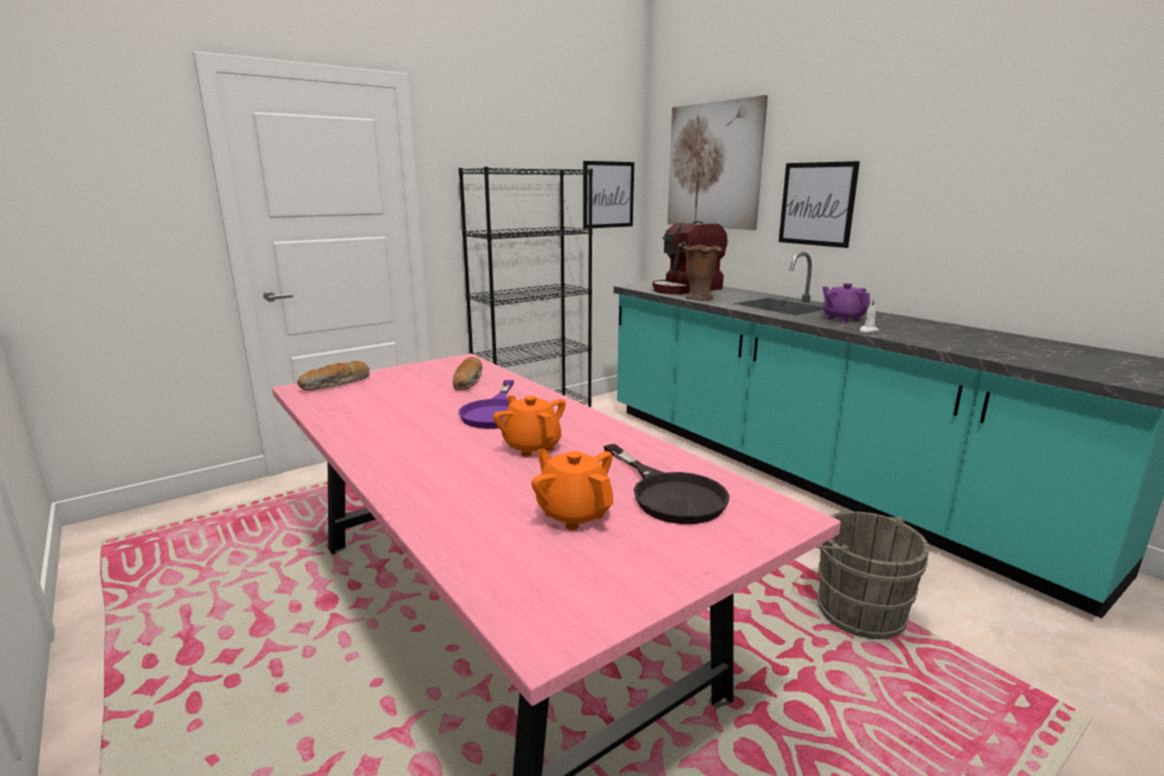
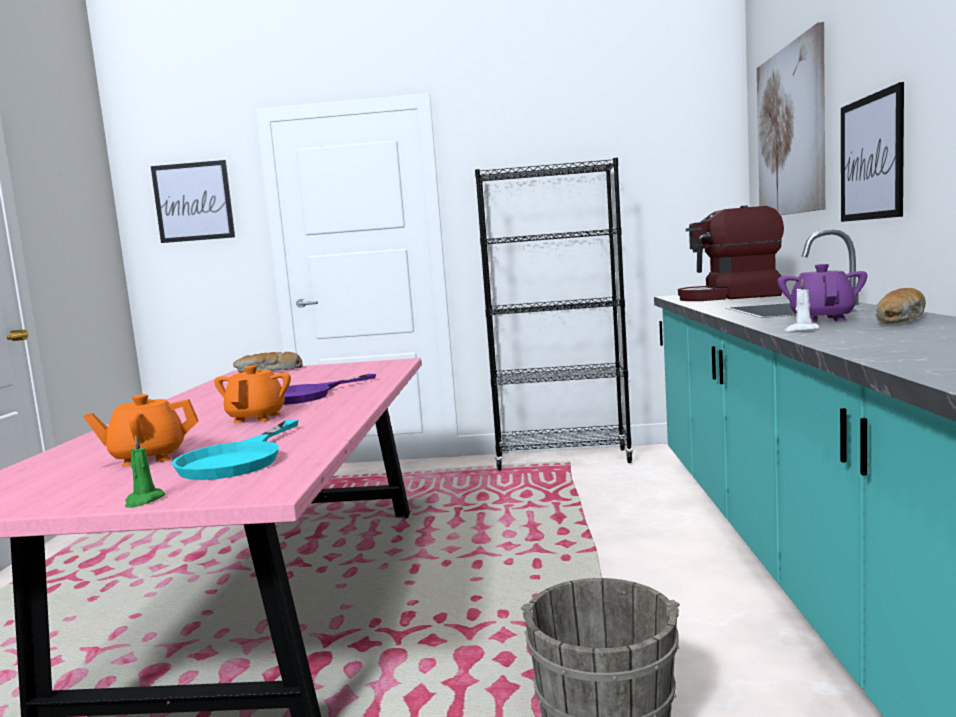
camera: 40 degrees right, 10 degrees down
bread [452,357,482,390] -> bread moved to [875,288,926,323]
orange teapot [531,449,613,530] -> orange teapot turned 105 degrees counterclockwise [83,394,199,467]
picture [583,161,634,229] -> picture moved to [151,160,235,243]
black frying pan [603,444,730,524] -> turquoise frying pan [172,420,298,480]
brown vase [682,245,723,301] -> none
none -> green candle [125,435,165,508]

